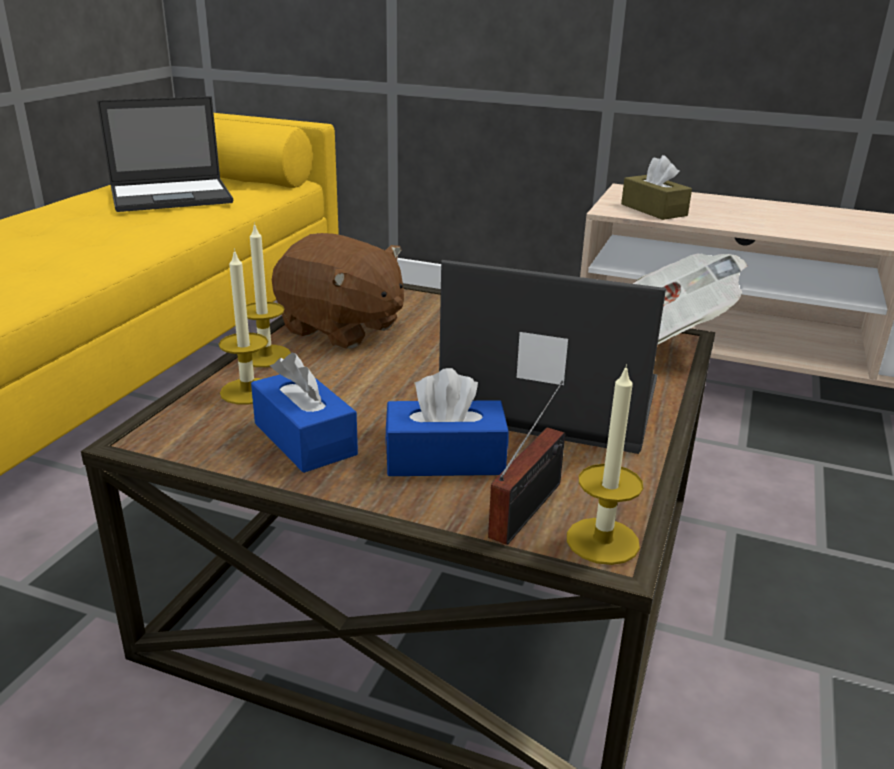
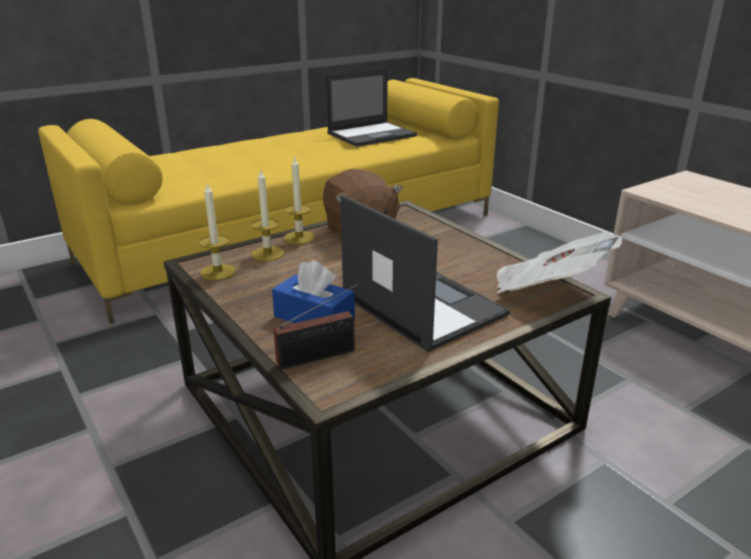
camera: 35 degrees right, 0 degrees up
laptop [97,96,233,212] -> laptop turned 45 degrees counterclockwise [326,69,417,147]
blue tissue box [251,353,358,473] -> none
candle [567,364,643,565] -> candle moved to [199,184,236,280]
brown tissue box [621,155,692,220] -> none

